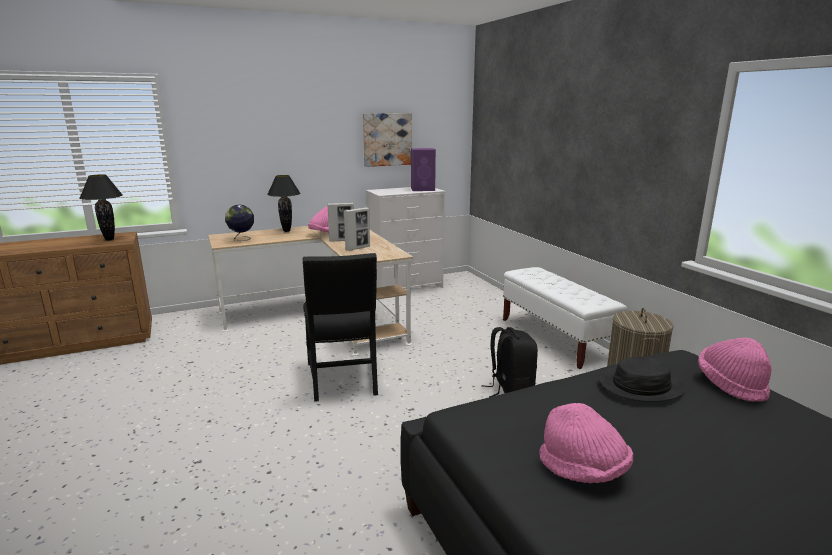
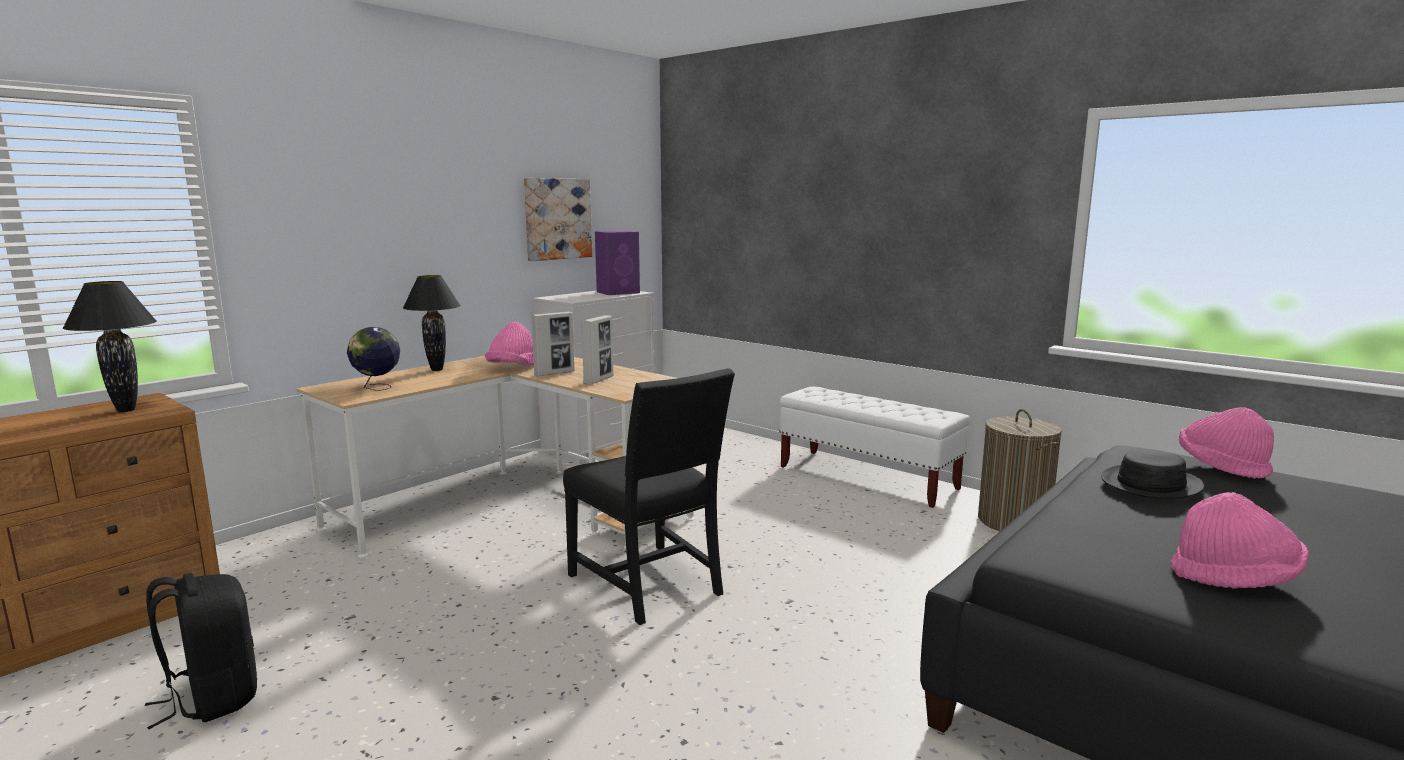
camera: 25 degrees left, 5 degrees down
black backpack [482,327,538,397] -> black backpack moved to [145,573,257,729]

